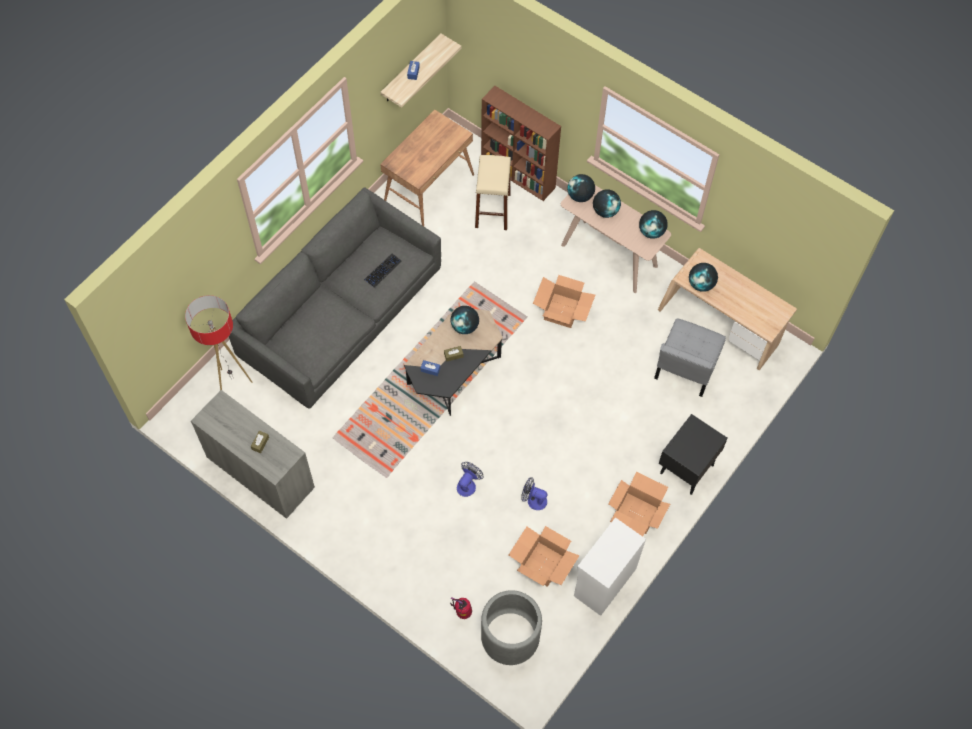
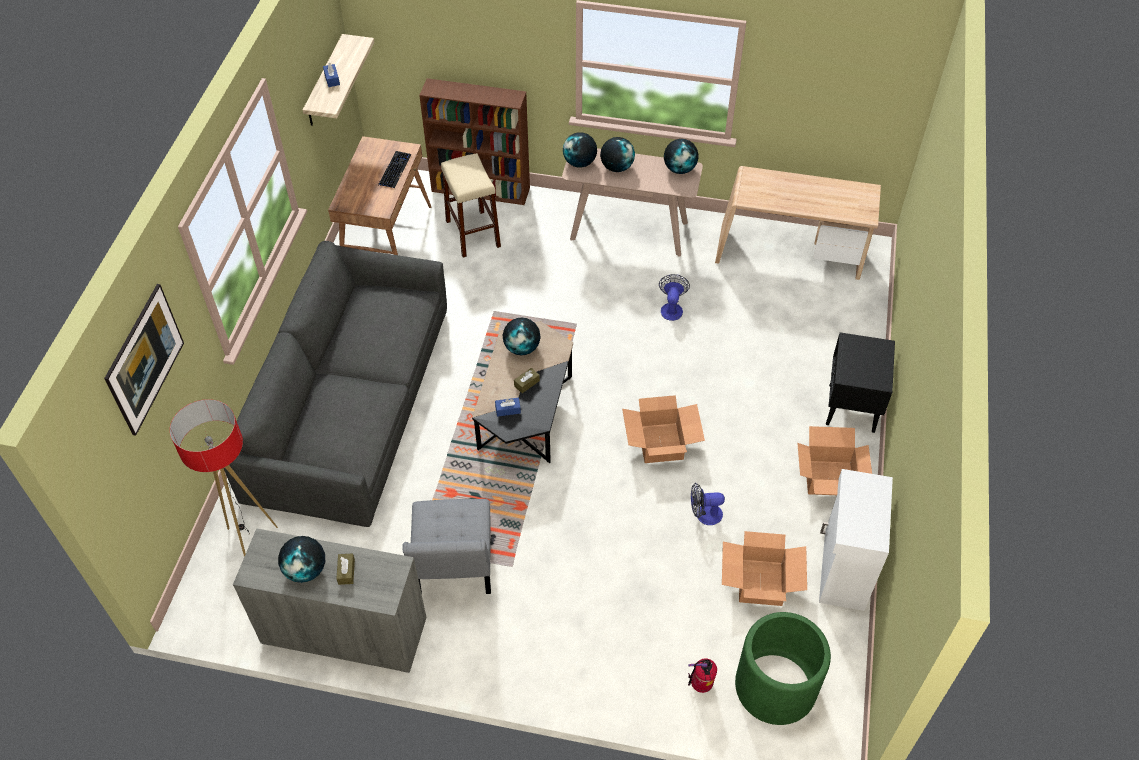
camera: 25 degrees left, 10 degrees down
keyboard [364,253,402,288] -> keyboard moved to [378,151,411,188]
fan [457,462,484,497] -> fan moved to [659,274,690,321]
grey planter [481,590,542,665] -> green planter [735,612,831,725]
cardboard box [533,275,595,328] -> cardboard box moved to [622,395,705,463]
grey chair [654,318,726,397] -> grey chair moved to [402,499,491,594]
globe [689,263,718,292] -> globe moved to [278,536,325,583]
none -> picture [104,284,184,436]

